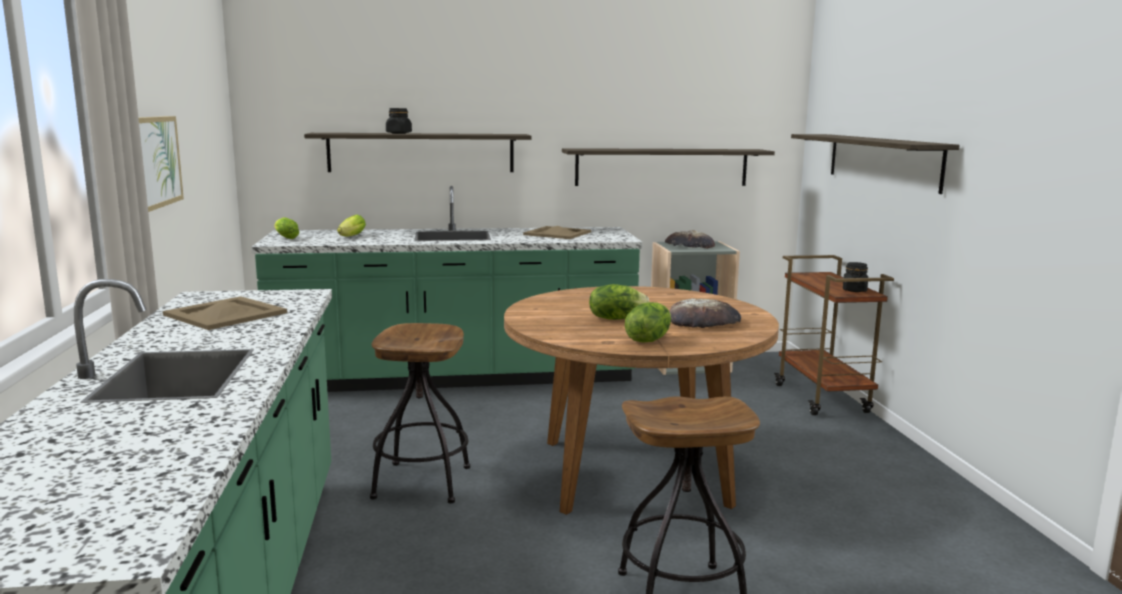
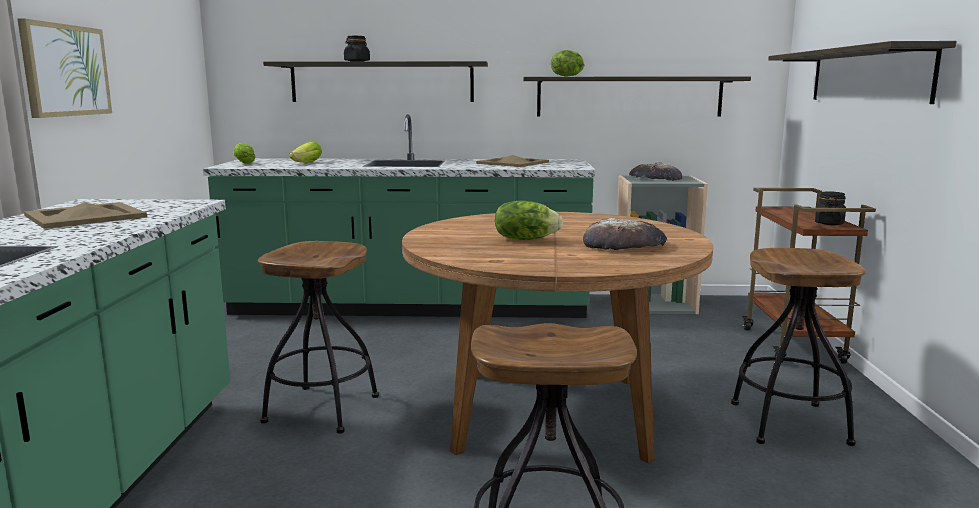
camera: 10 degrees right, 0 degrees up
lettuce [625,302,671,342] -> lettuce moved to [551,50,585,77]
none -> brown stool [731,248,866,446]

